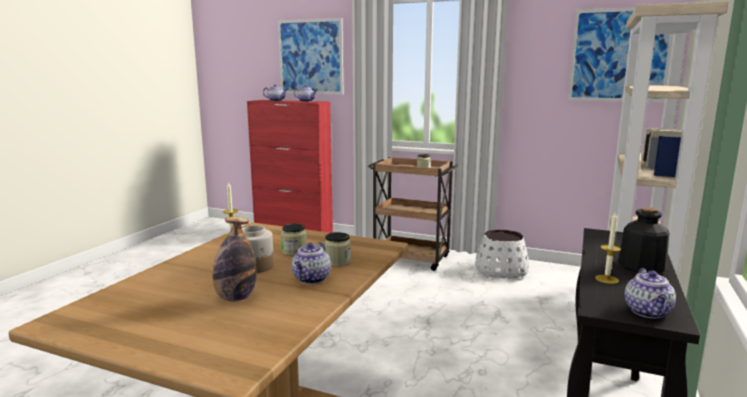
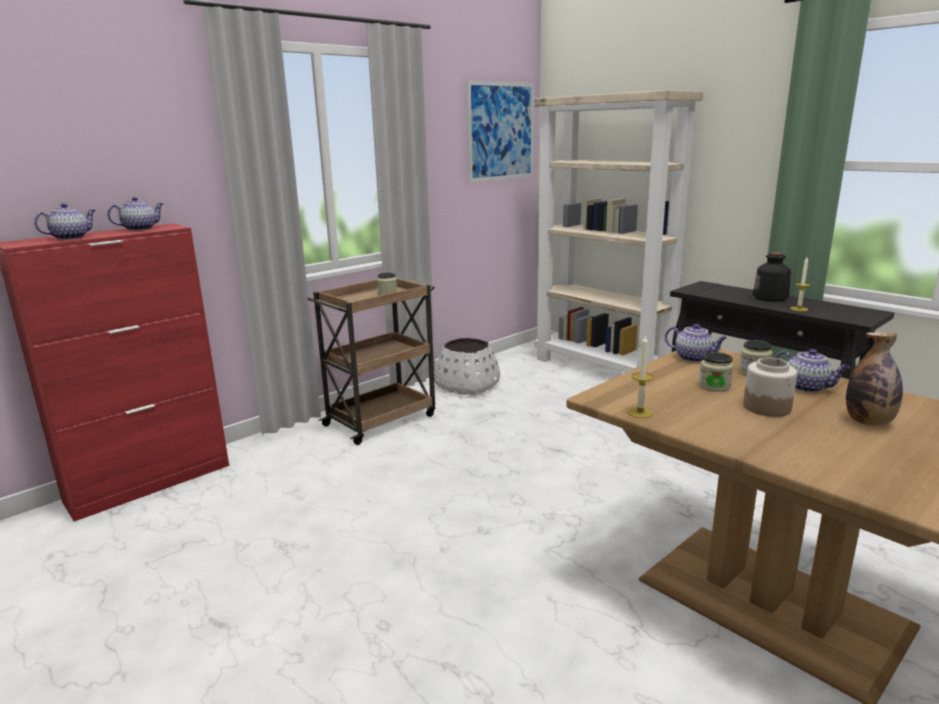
camera: 65 degrees left, 5 degrees up
picture [278,18,343,95] -> none
teapot [624,268,676,318] -> teapot moved to [665,324,727,362]

